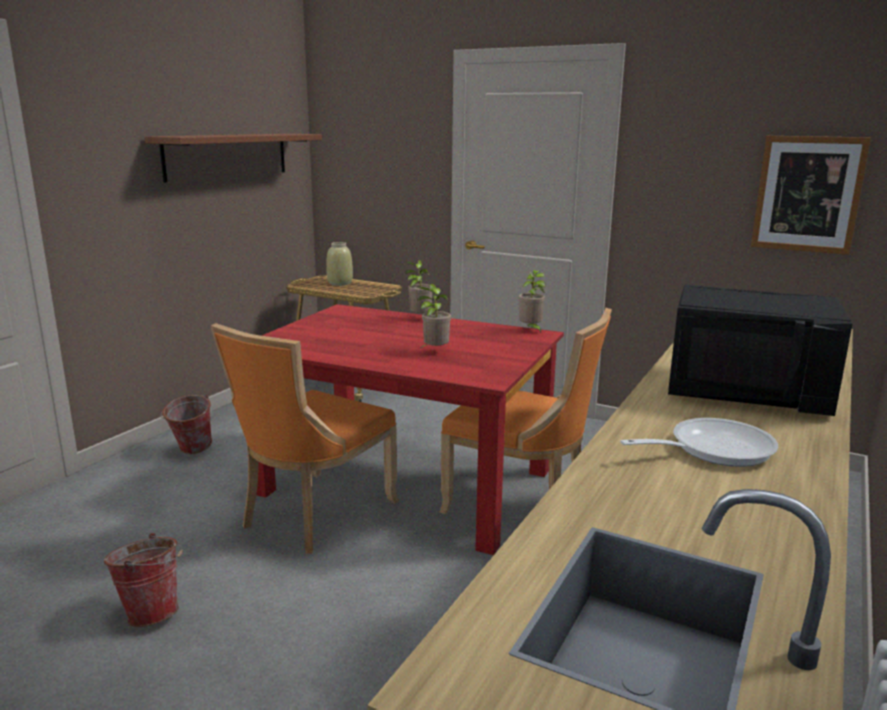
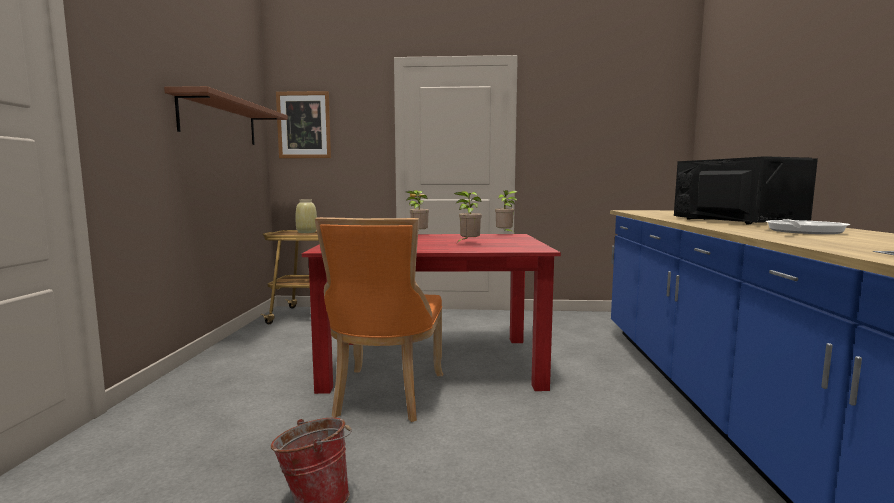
camera: 25 degrees left, 10 degrees down
bucket [161,394,212,454] -> none
orange chair [439,308,612,514] -> none
black microwave [668,285,852,416] -> black microwave turned 105 degrees counterclockwise [674,156,818,224]
picture [751,136,871,255] -> picture moved to [276,91,331,158]

